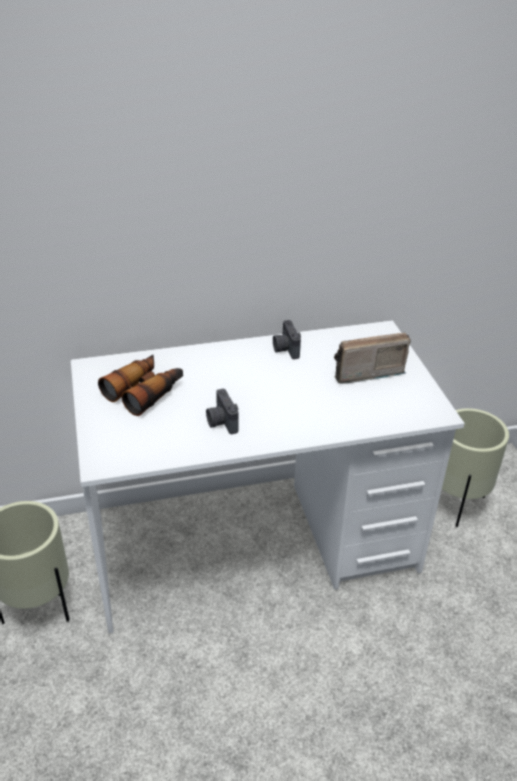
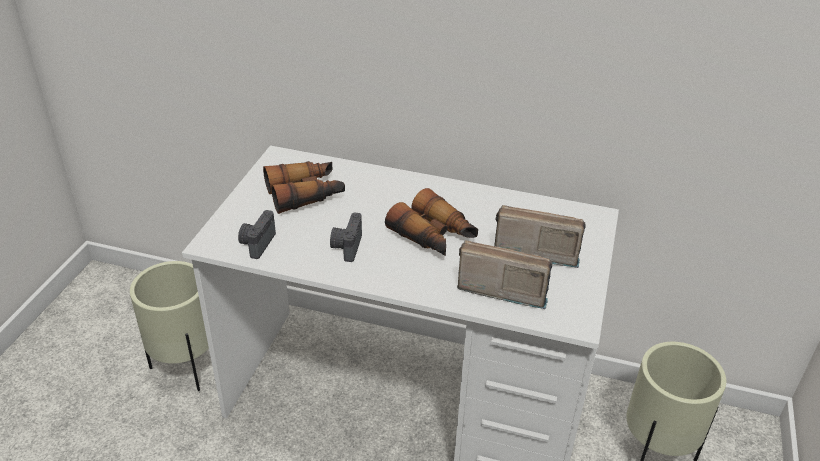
camera: 30 degrees right, 0 degrees up
camera [273,320,301,359] -> camera moved to [238,210,276,259]
none -> binoculars [385,188,478,256]
none -> radio [457,240,552,309]

